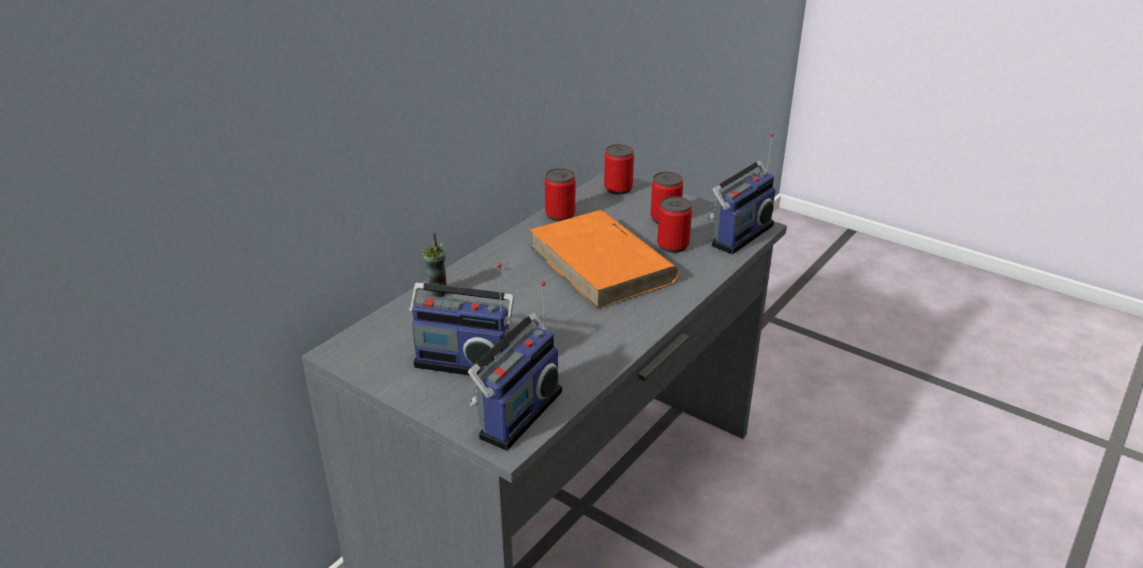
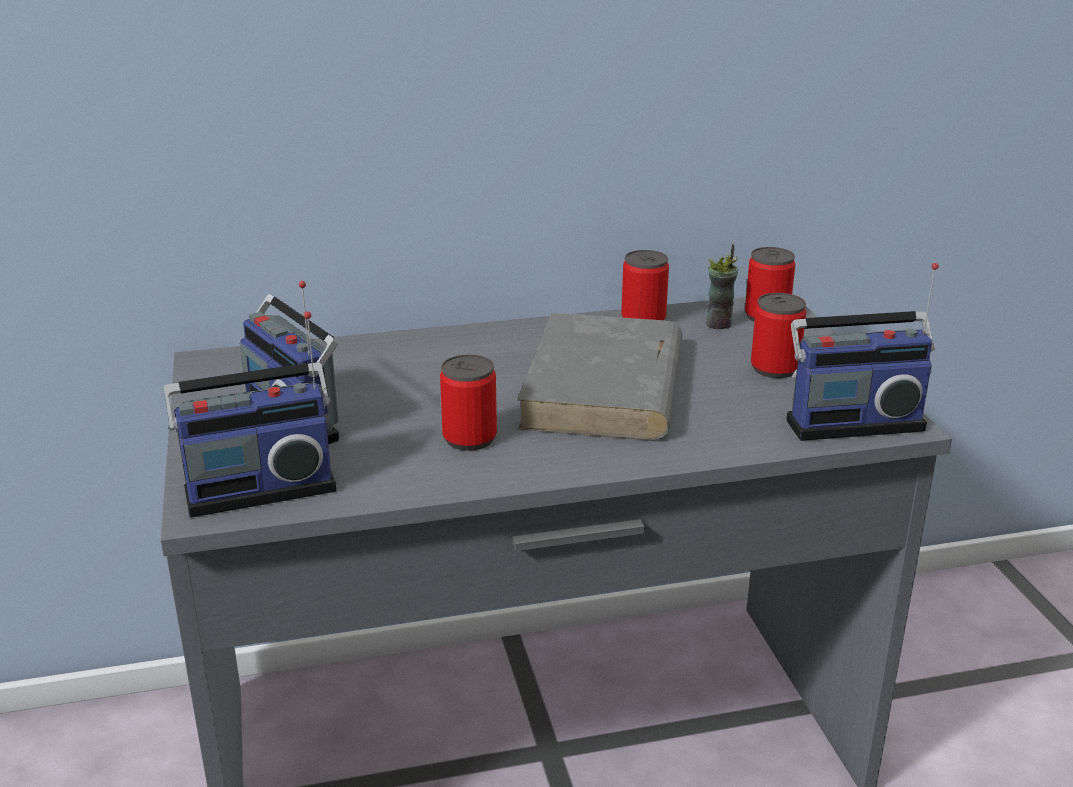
camera: 40 degrees right, 5 degrees down
cup [420,233,447,297] -> cup moved to [706,244,739,330]
orange book [530,210,679,309] -> grey book [517,313,682,441]
can [657,196,692,253] -> can moved to [440,354,497,451]

